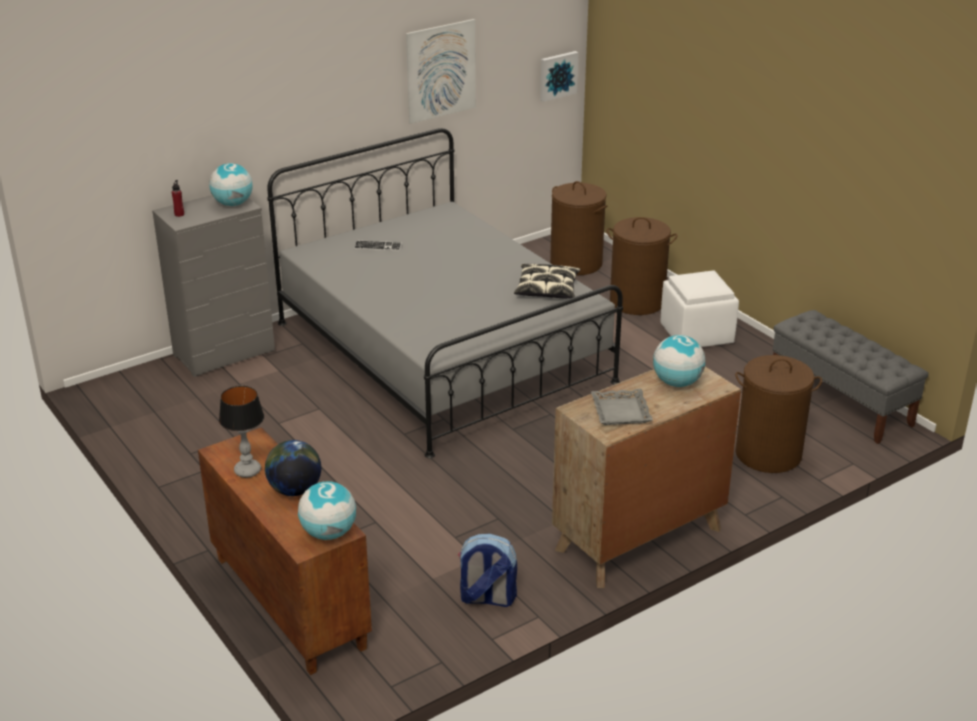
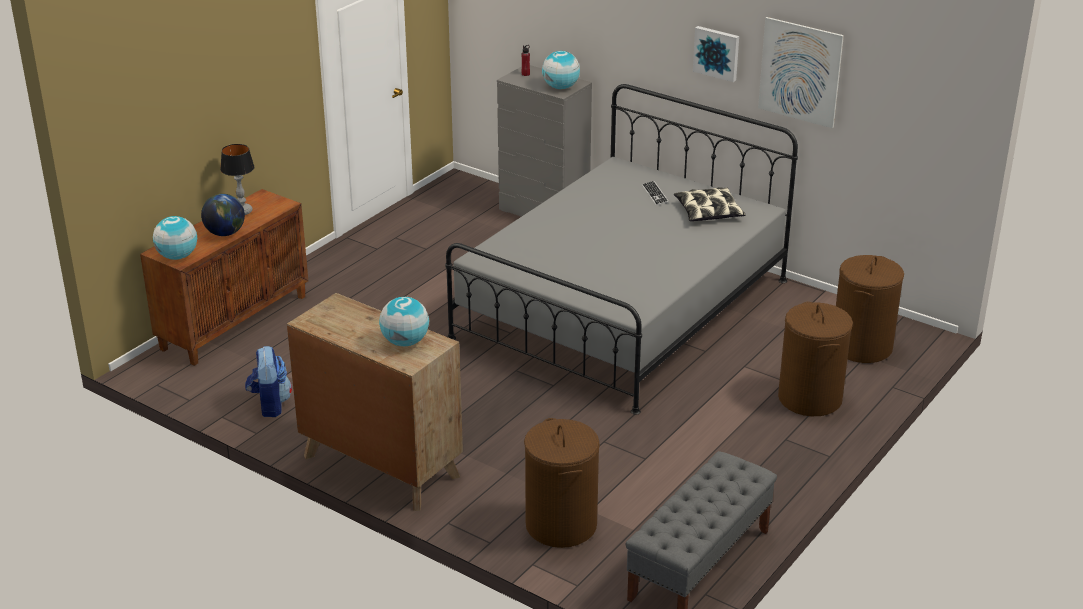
camera: 70 degrees right, 0 degrees up
pillow [514,264,581,298] -> pillow moved to [674,187,745,221]
picture [540,51,579,102] -> picture moved to [693,26,739,82]
grey tray [591,389,653,425] -> none
white ottoman [661,271,739,347] -> none

